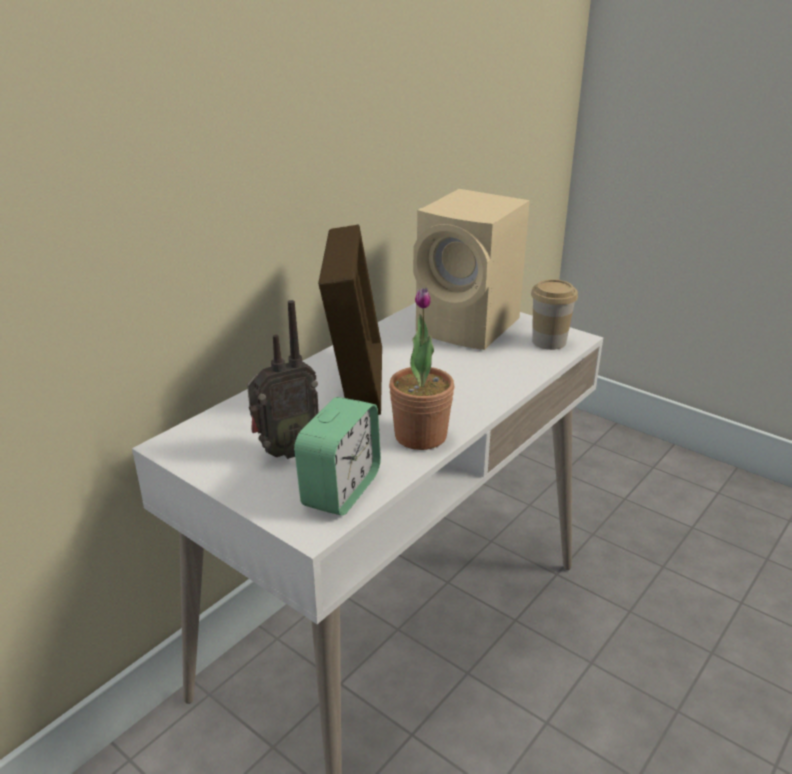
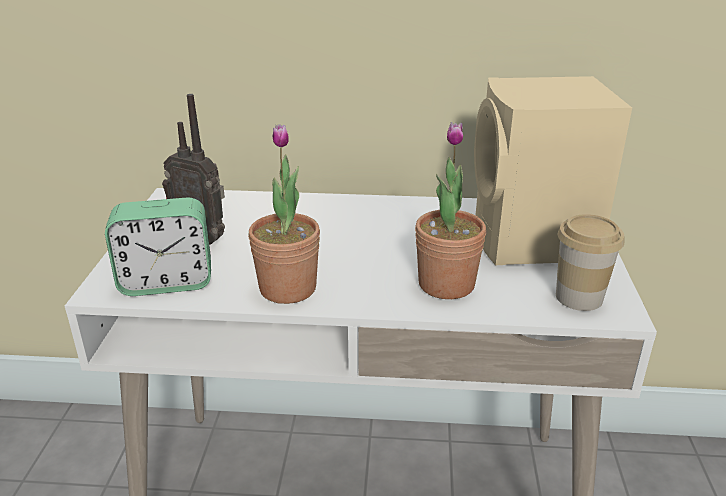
camera: 55 degrees right, 0 degrees up
picture frame [318,224,382,415] -> none
none -> potted plant [415,122,486,299]

